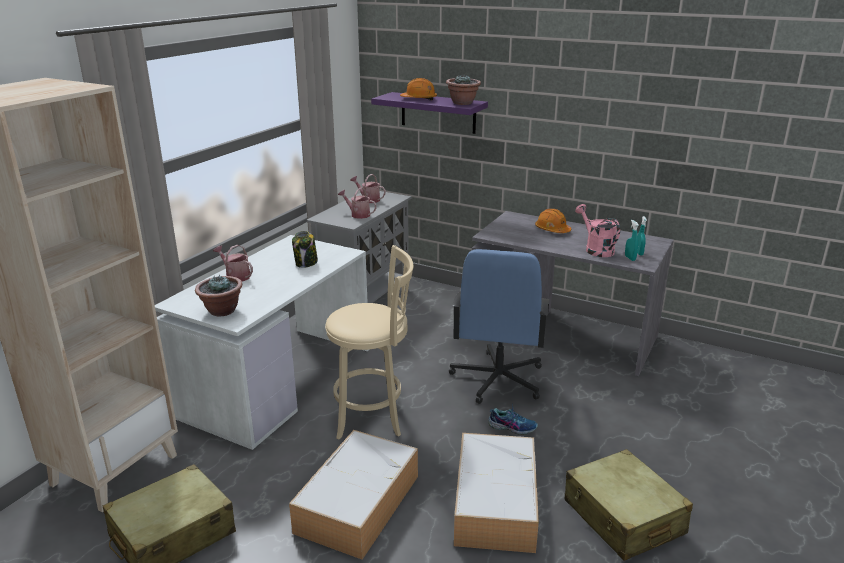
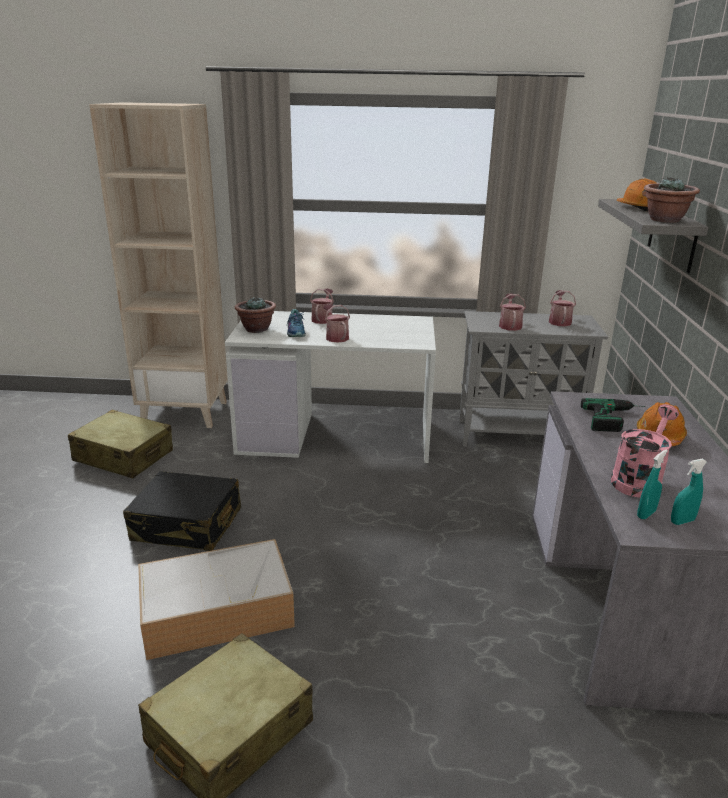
camera: 65 degrees right, 0 degrees up
storage box [289,430,418,559] -> black suitcase [123,471,241,551]
jar [292,231,318,268] -> none
beige stool [325,245,413,439] -> none
purple shelf [371,92,488,134] -> grey shelf [598,199,709,273]
blue office chair [449,249,549,404] -> none
shoe [488,406,538,435] -> shoe moved to [287,309,306,337]
none -> watering can [323,304,350,343]
none -> power drill [581,398,646,432]

